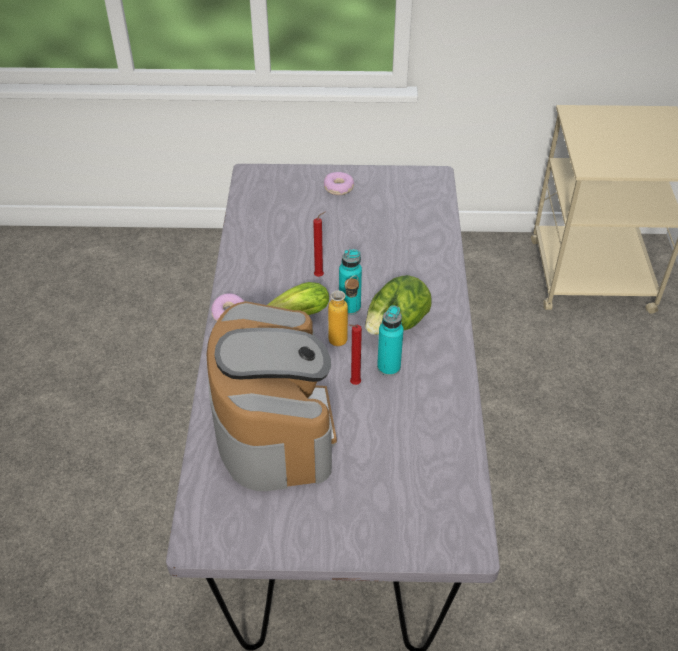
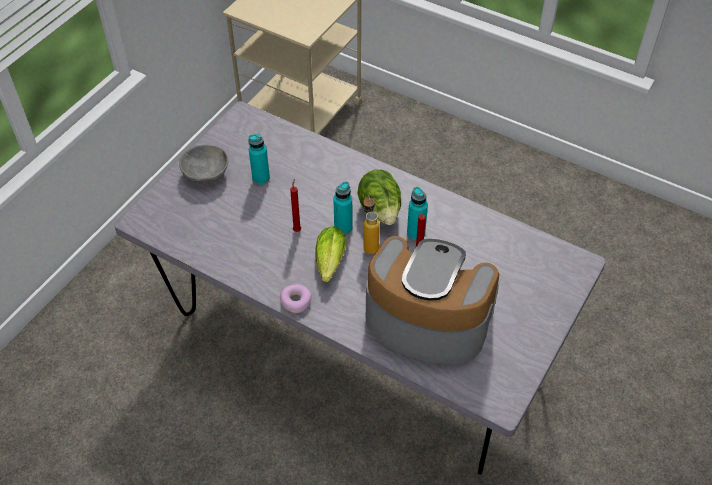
camera: 60 degrees left, 5 degrees up
donut [324,172,355,195] -> grey bowl [179,145,228,182]
none -> turquoise bottle [248,134,270,185]

